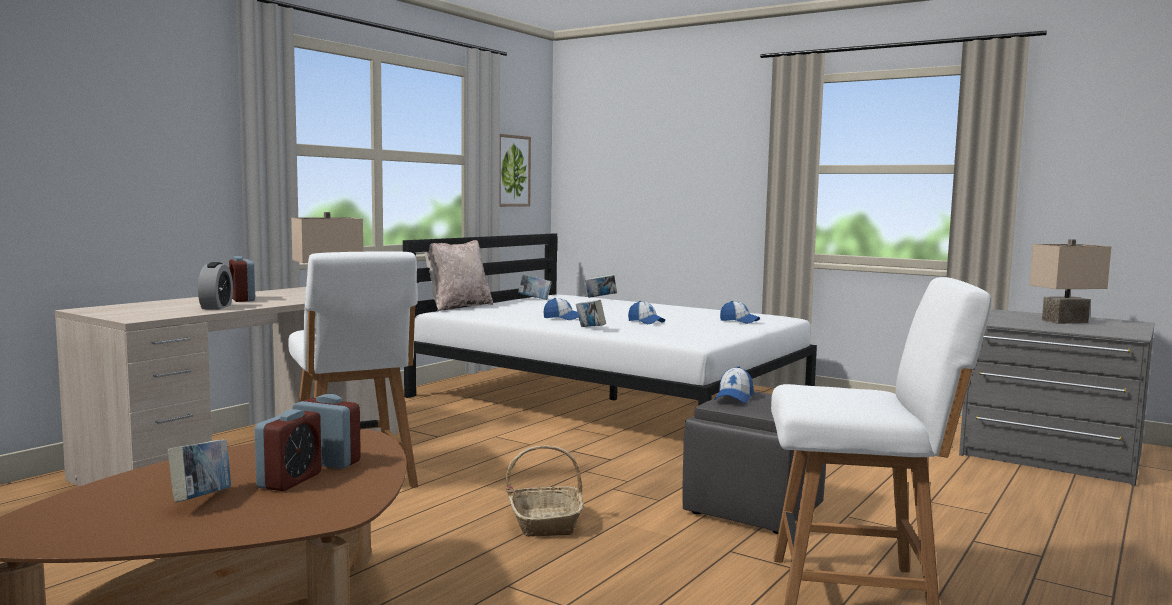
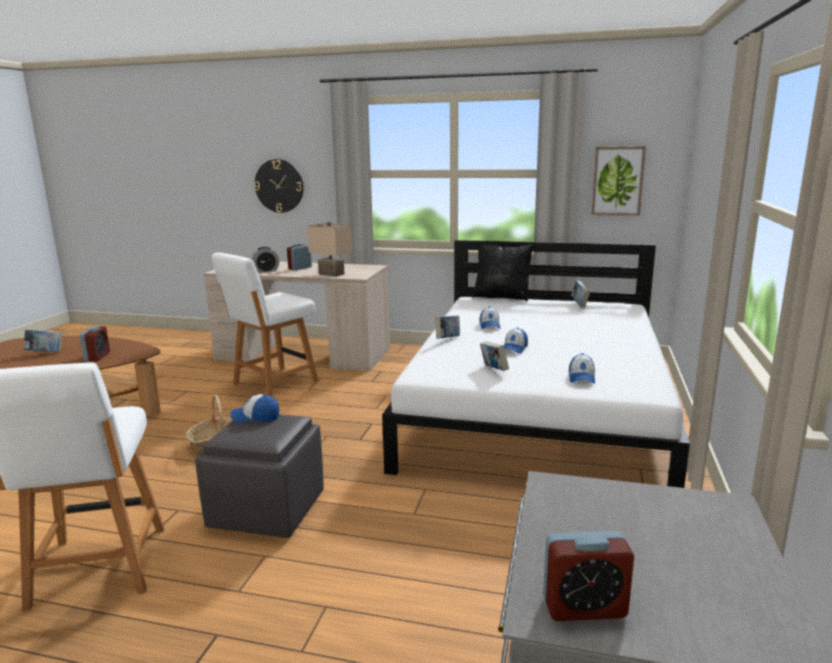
camera: 70 degrees right, 10 degrees up
alarm clock [255,409,322,491] -> alarm clock moved to [543,531,634,621]
beige pillow [425,240,493,311] -> black pillow [472,244,534,301]
book [585,274,617,298] -> book moved to [480,341,509,371]
beige table lamp [1029,239,1111,324] -> none
none -> wall clock [254,159,304,213]

